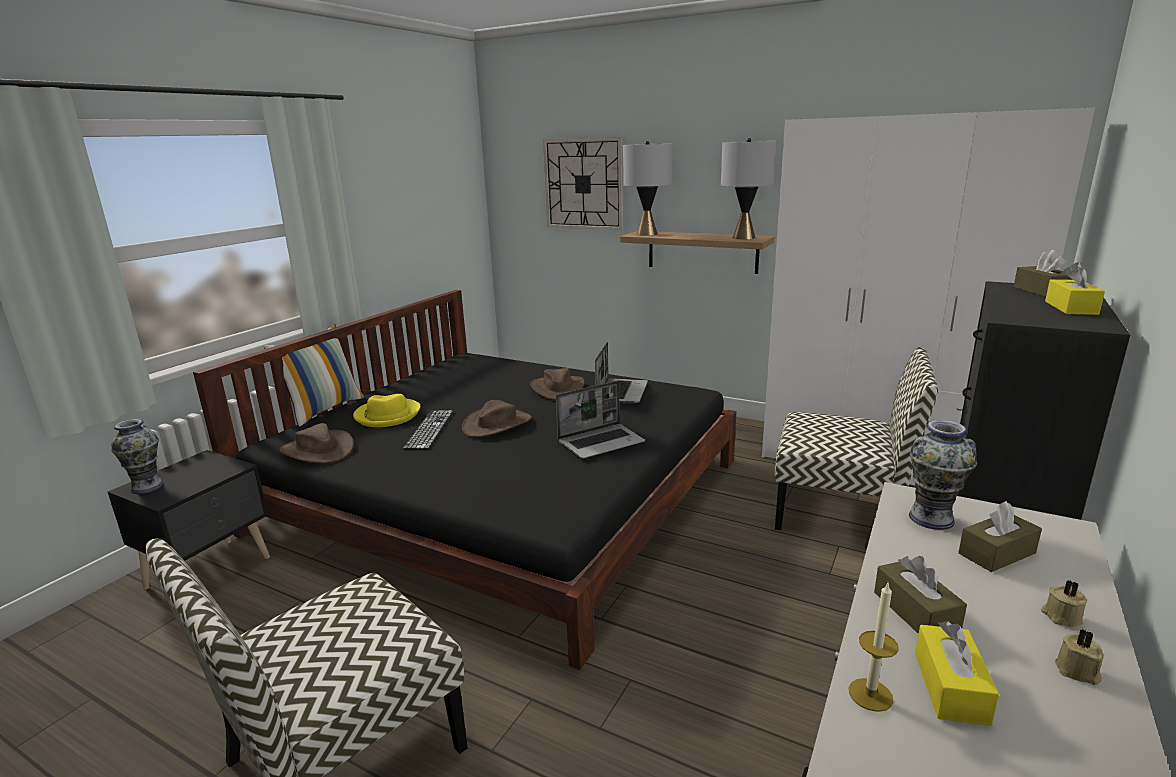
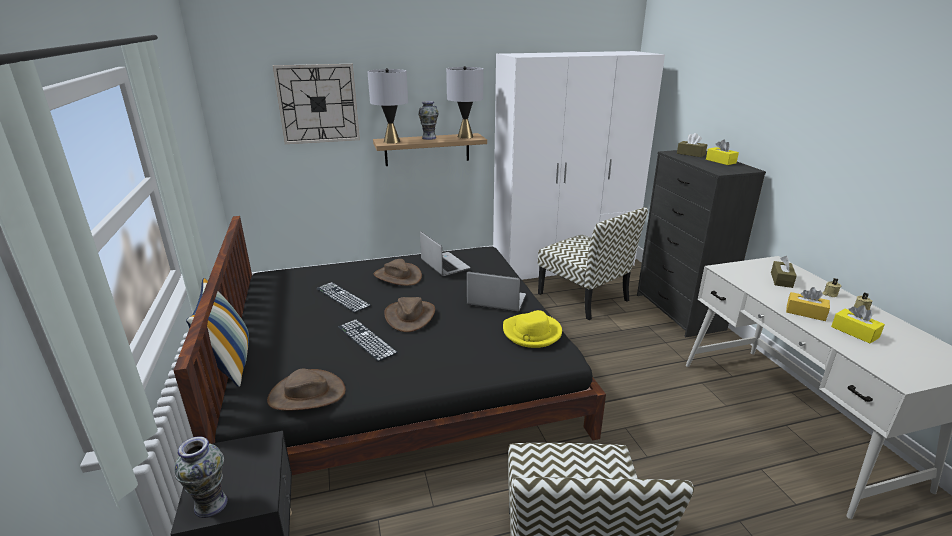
camera: 45 degrees left, 5 degrees up
yellow hat [353,394,420,427] -> yellow hat moved to [503,310,562,348]
laptop [556,381,645,459] -> laptop turned 90 degrees counterclockwise [466,271,526,312]
chair [775,347,938,530] -> chair turned 75 degrees clockwise [538,207,648,320]
candle [849,583,899,712] -> none
brown tissue box [874,556,967,634] -> yellow tissue box [786,287,830,321]
vase [909,420,977,530] -> vase moved to [418,101,439,140]
none -> keyboard [316,282,371,313]

